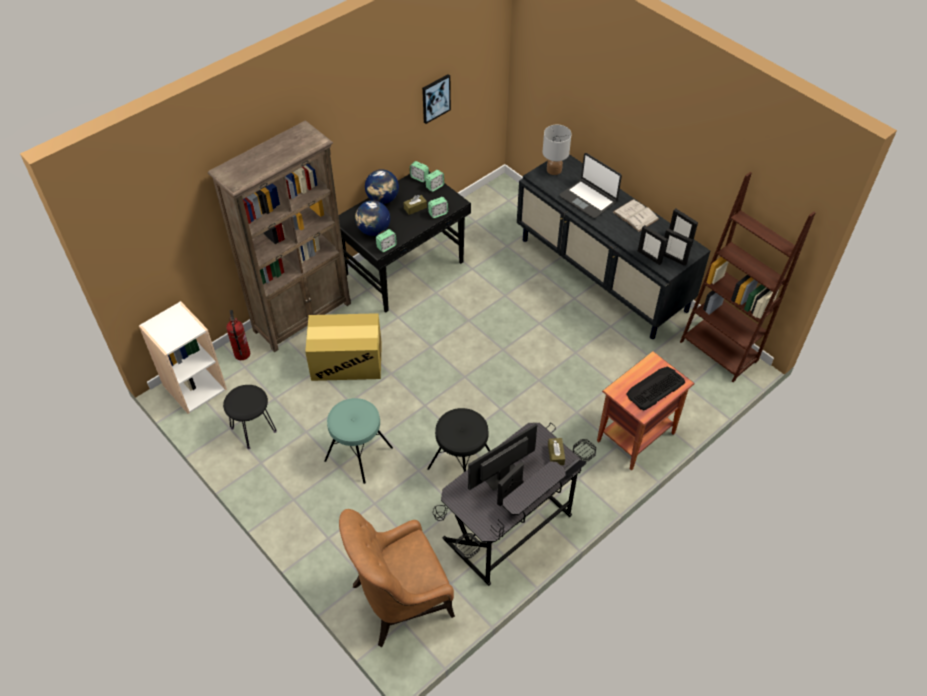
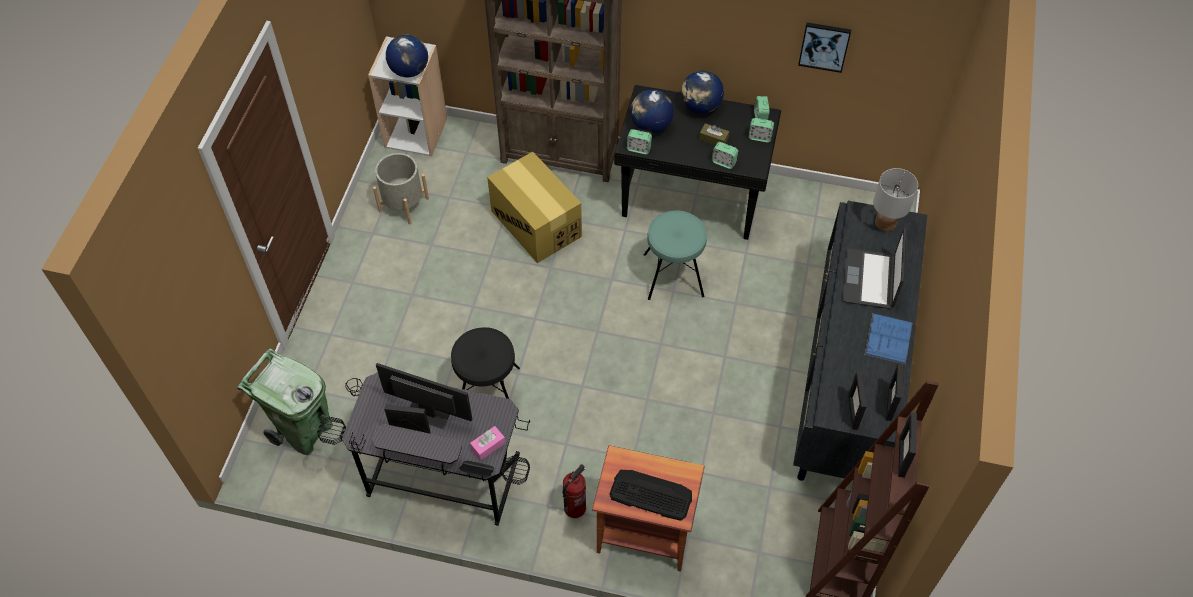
camera: 55 degrees right, 5 degrees up
black stool [223,385,277,450] -> grey planter [373,153,429,224]
fire extinguisher [226,310,250,360] -> fire extinguisher moved to [563,464,586,518]
turquoise stool [324,398,393,484] -> turquoise stool moved to [644,211,707,300]
brown chair [339,509,455,648] -> green trash can [237,348,333,455]
brown tissue box [548,438,565,465] -> pink tissue box [470,426,505,460]
white book [613,199,659,232] -> blue book [865,313,913,365]
picture frame [638,225,667,265] -> picture frame moved to [898,412,917,478]
none -> globe [386,34,428,77]

